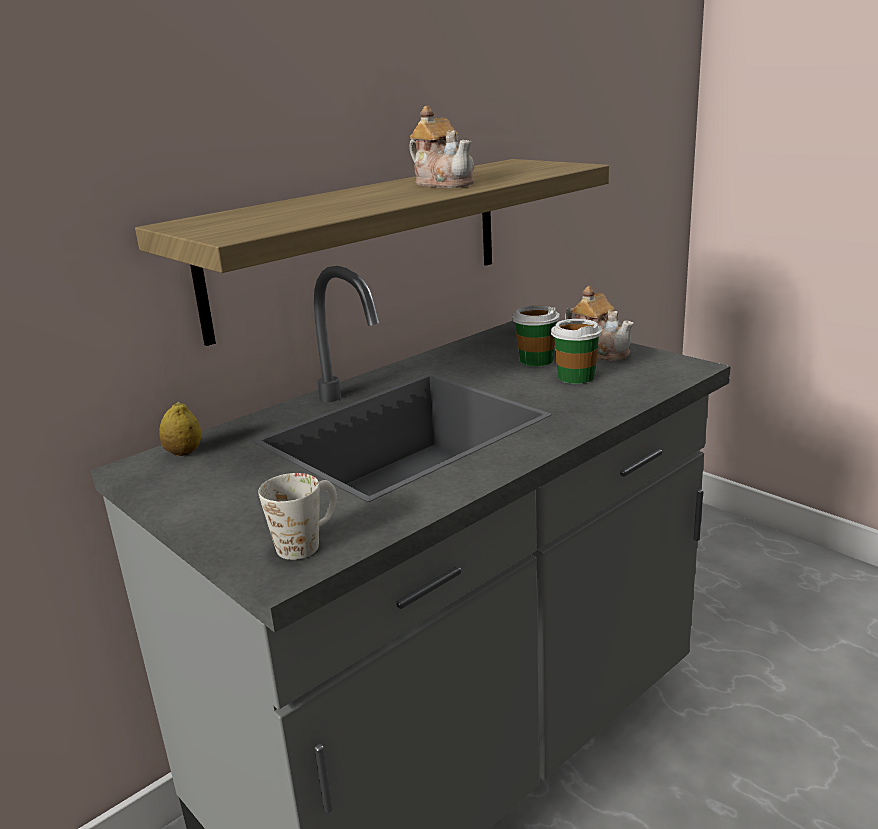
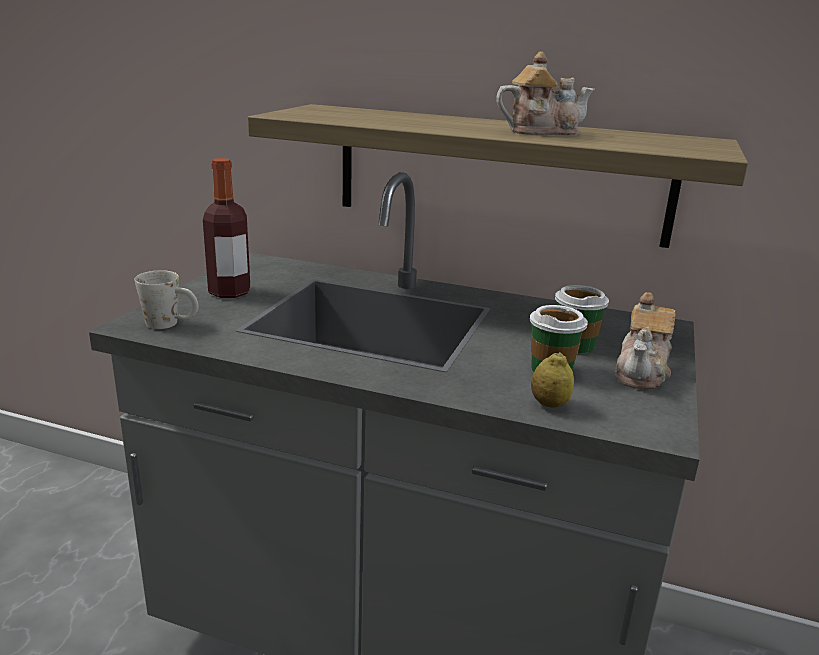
camera: 60 degrees right, 0 degrees up
lemon [159,402,201,456] -> lemon moved to [531,352,574,408]
teapot [410,106,474,188] -> teapot turned 120 degrees counterclockwise [496,52,595,135]
none -> bottle [203,158,250,298]

